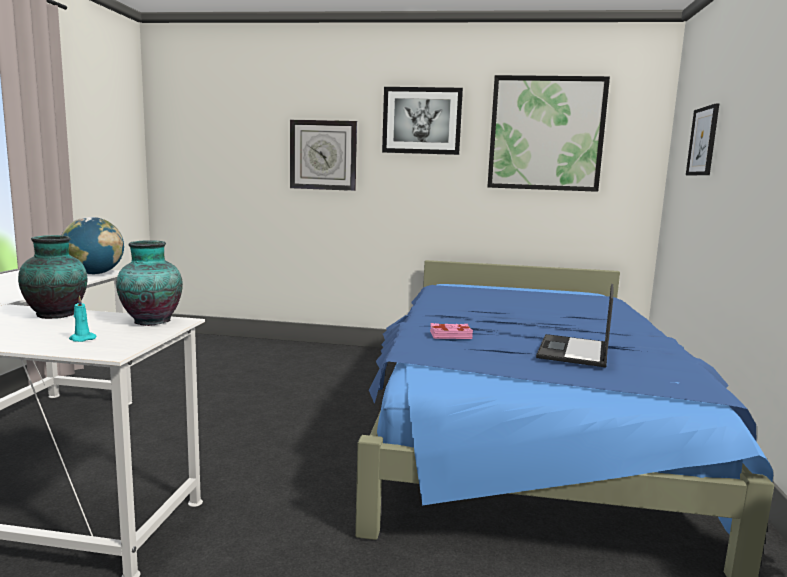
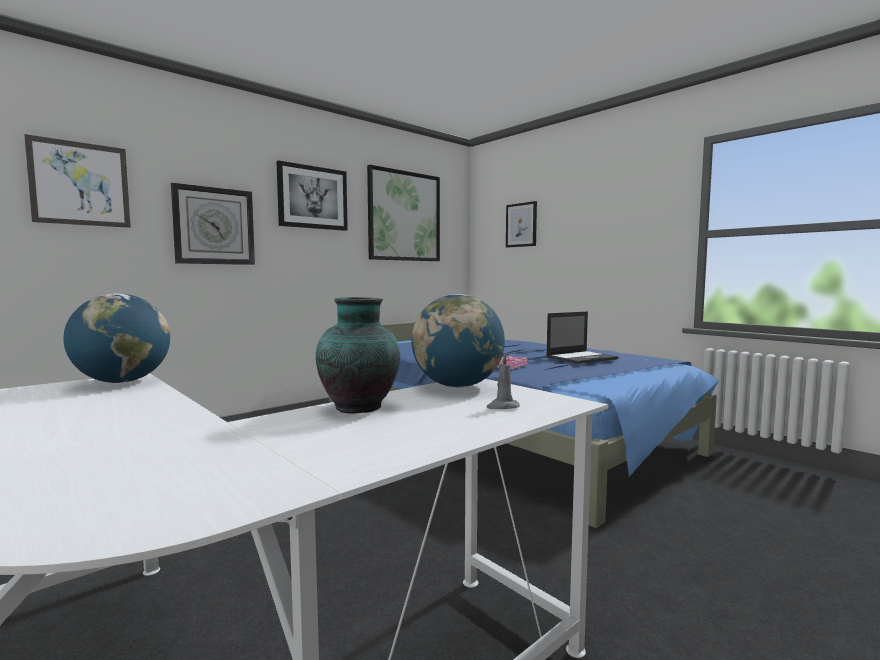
camera: 50 degrees left, 5 degrees down
turquoise candle [69,295,97,342] -> grey candle [486,353,520,409]
vase [116,241,183,326] -> globe [412,294,505,388]
laptop [536,284,613,368] -> laptop turned 90 degrees counterclockwise [546,311,618,364]
none -> picture [24,134,131,228]

